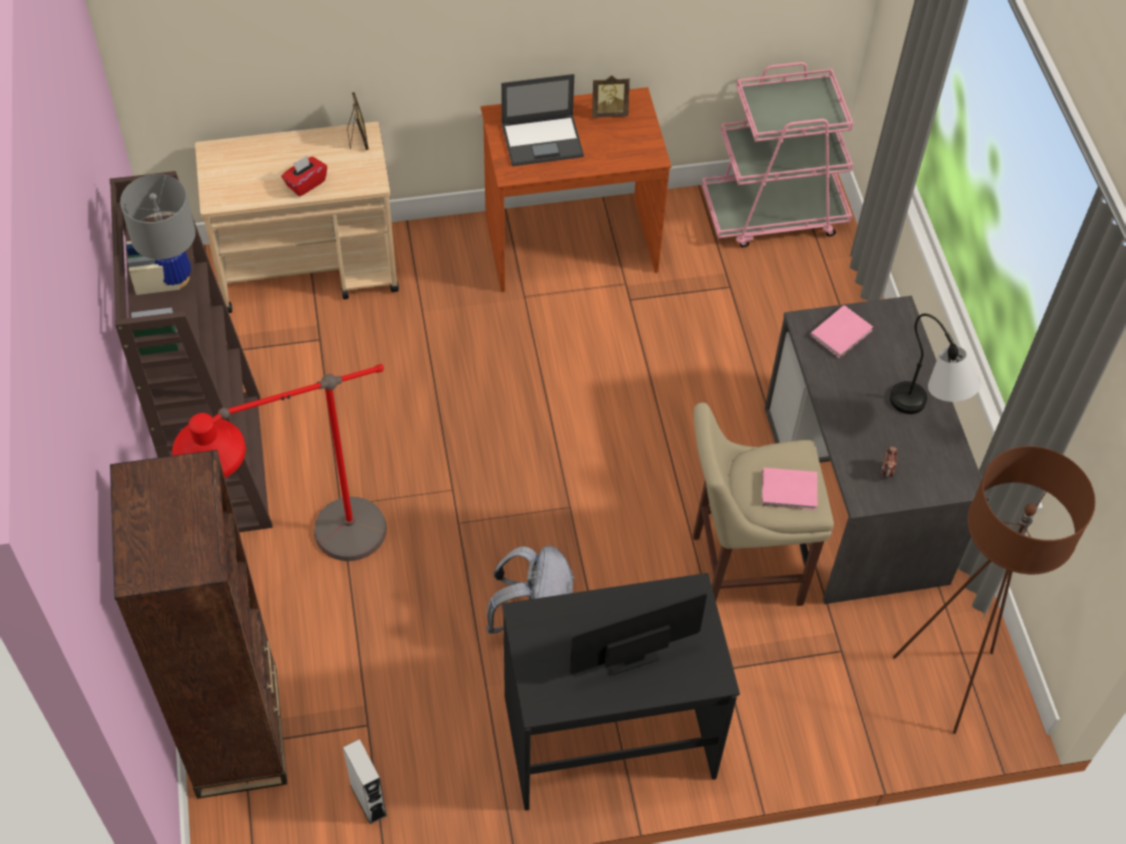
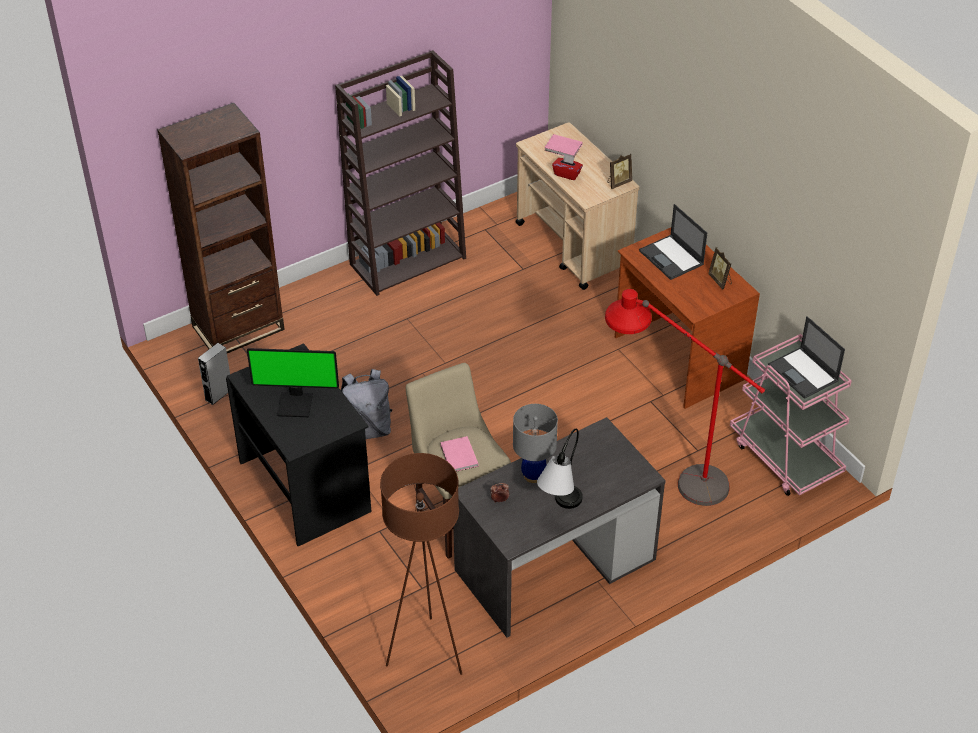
camera: 70 degrees right, 10 degrees down
grey table lamp [120,174,196,288] -> grey table lamp moved to [513,404,558,483]
red floor lamp [172,364,387,561] -> red floor lamp moved to [605,289,765,506]
monitor [570,593,707,675] -> monitor turned 135 degrees clockwise [247,348,339,417]
pink book [810,305,873,359] -> pink book moved to [544,134,582,157]
none -> laptop [768,316,845,399]

